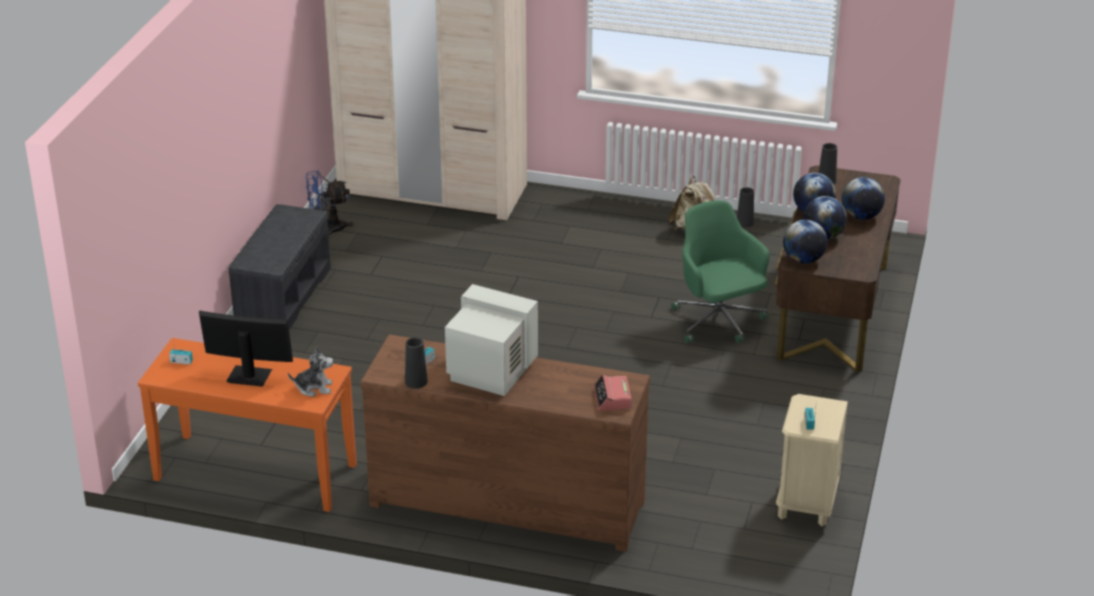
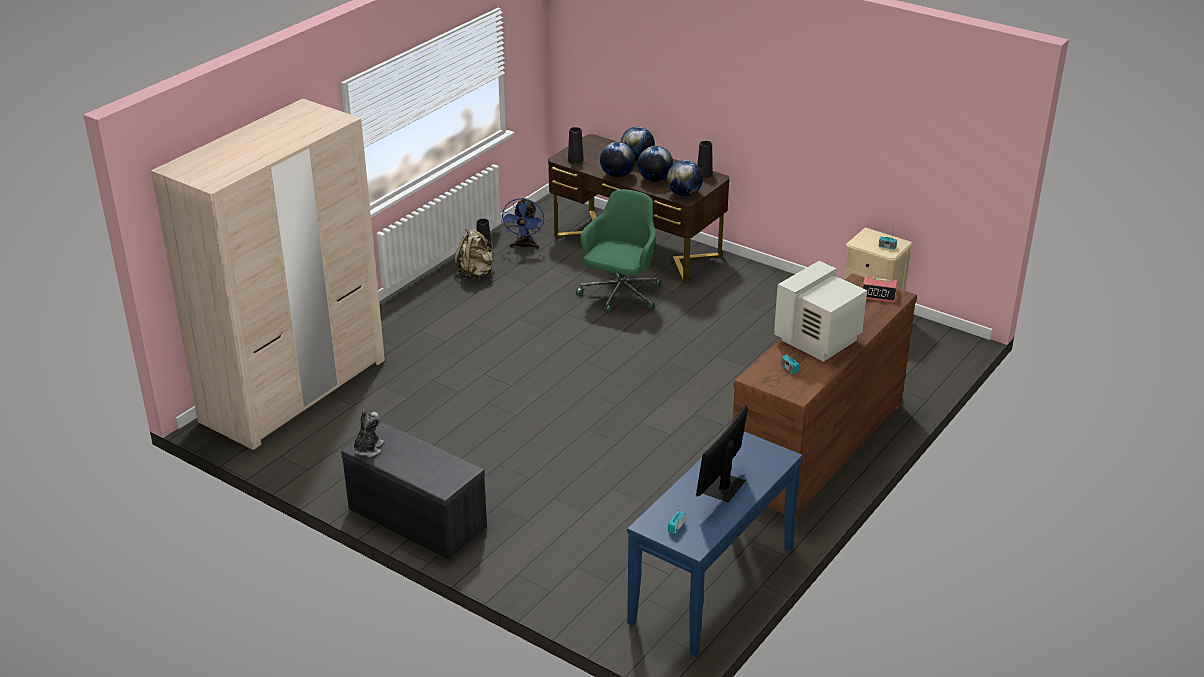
camera: 70 degrees left, 0 degrees up
orange console table [138,338,357,512] -> blue console table [627,431,803,657]
plush toy [288,347,333,397] -> plush toy moved to [353,410,384,457]
blue fan [306,171,353,237] -> blue fan moved to [501,198,544,249]
black vase [405,338,428,389] -> black vase moved to [697,141,713,178]
green office chair [671,200,770,344] -> green office chair turned 120 degrees clockwise [576,189,661,313]

